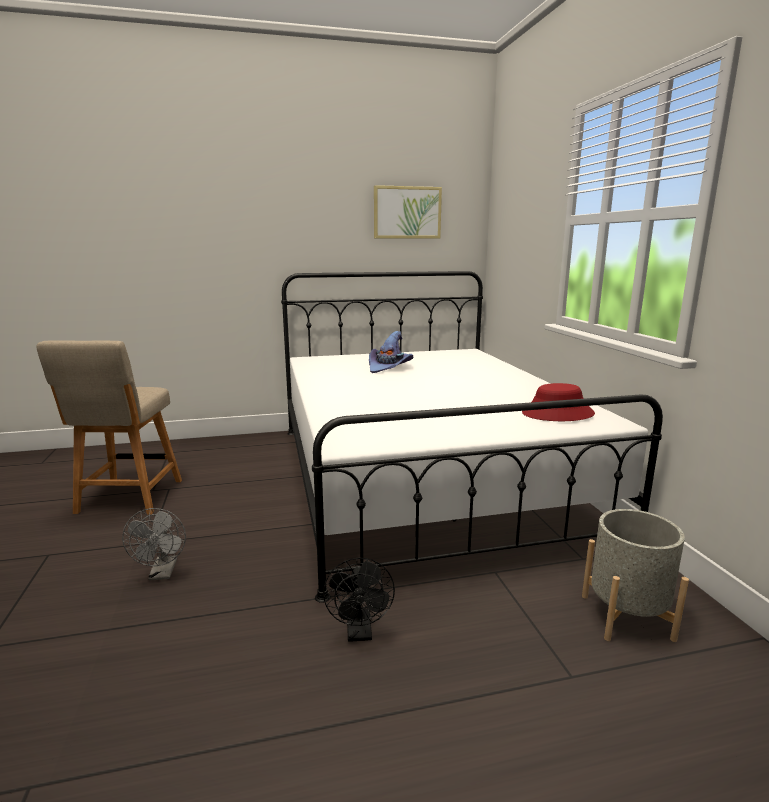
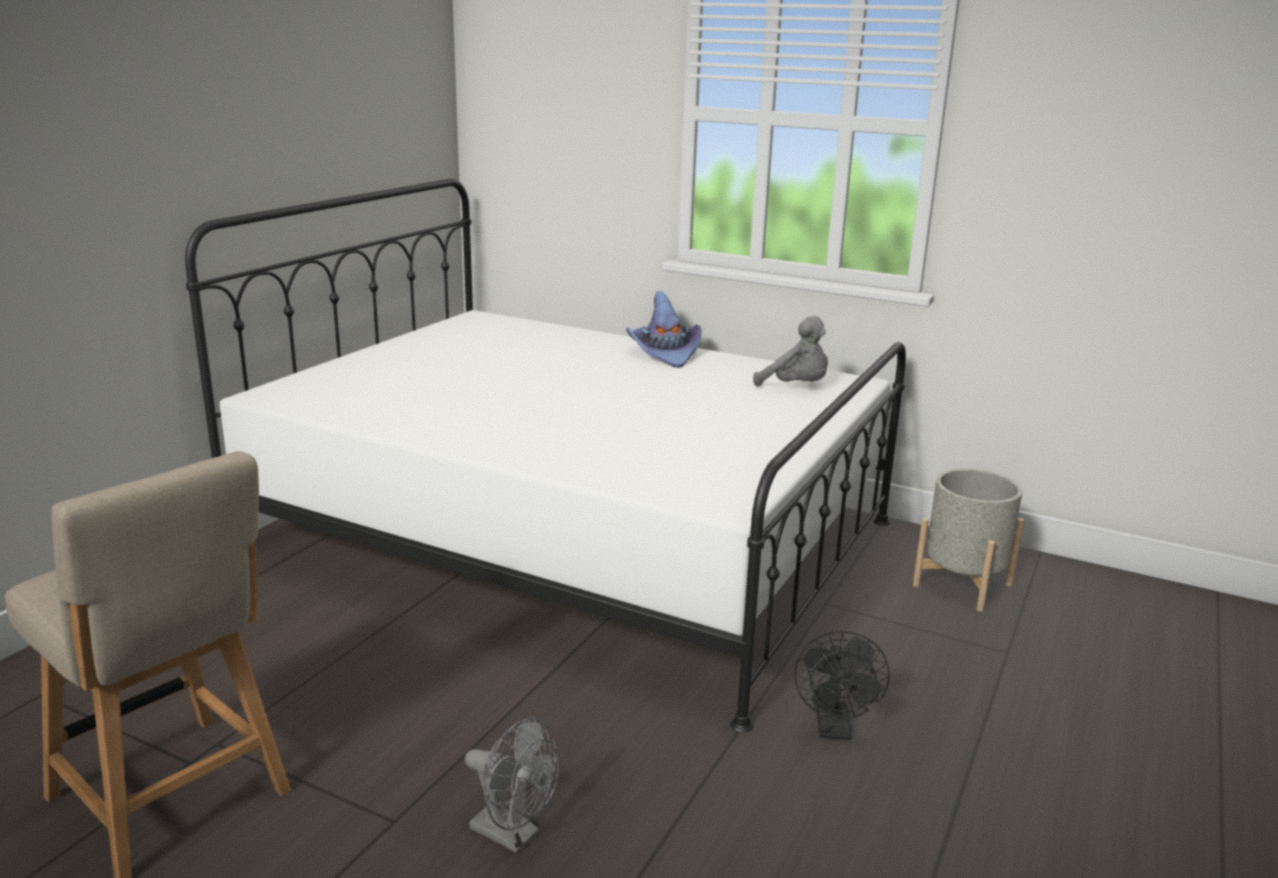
camera: 50 degrees left, 5 degrees up
black fan [323,558,395,642] -> black fan turned 60 degrees clockwise [794,631,890,740]
purple hat [369,331,413,373] -> purple hat moved to [626,291,702,368]
picture [374,185,442,239] -> none
red hat [522,383,595,421] -> grey plush toy [753,316,828,386]

